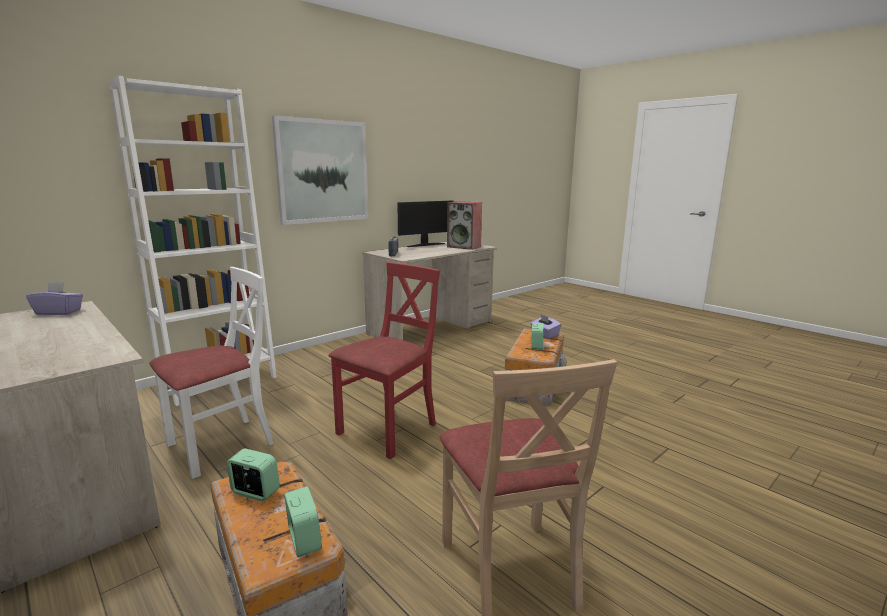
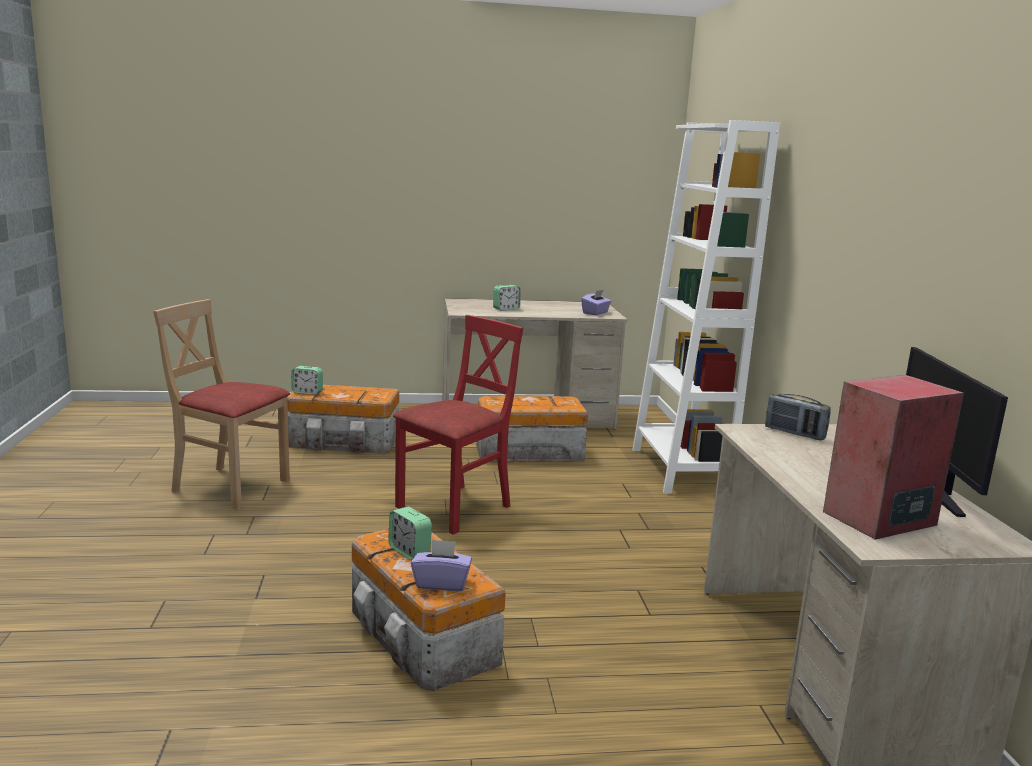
camera: 125 degrees right, 0 degrees up
white chair [149,267,274,479] -> storage box [476,396,588,462]
alarm clock [227,448,280,501] -> alarm clock moved to [493,285,521,311]
picture [272,116,368,225] -> none
red chair [328,262,440,459] -> red chair turned 120 degrees counterclockwise [393,315,523,535]

